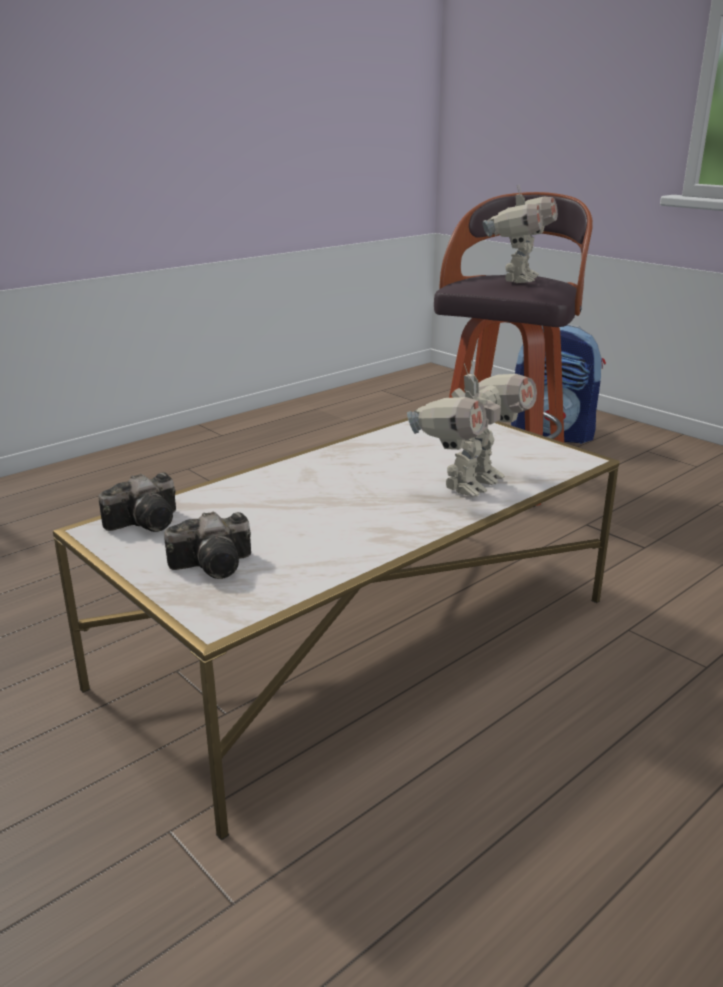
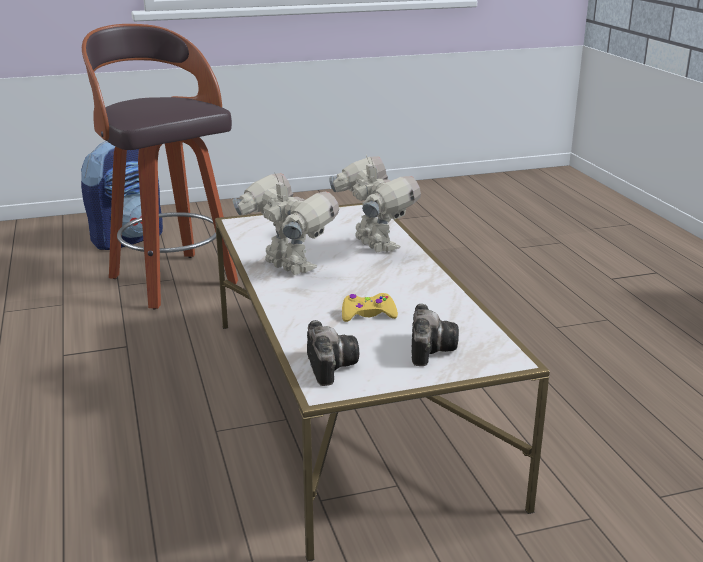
camera: 65 degrees left, 0 degrees up
toy robot [482,186,558,283] -> toy robot moved to [233,173,339,275]
none -> yellow game controller [342,293,398,322]

